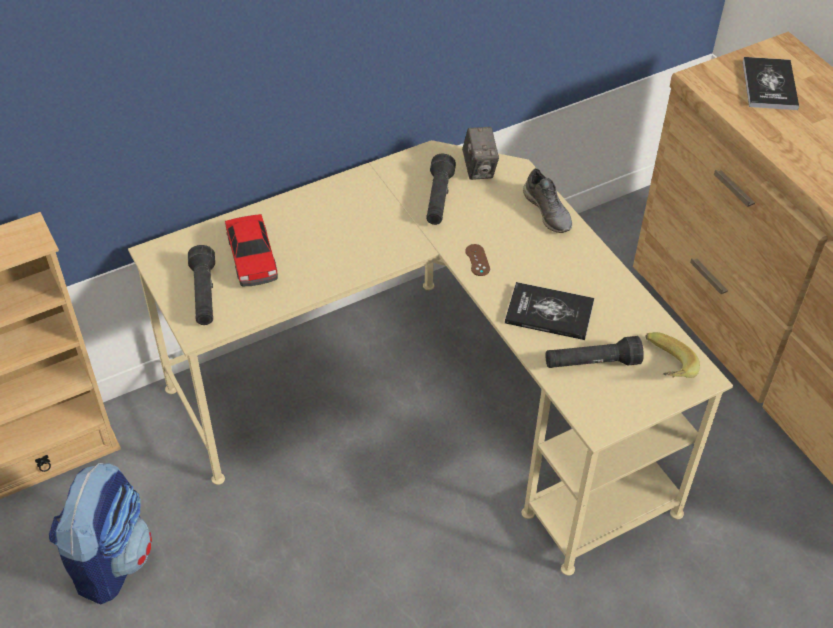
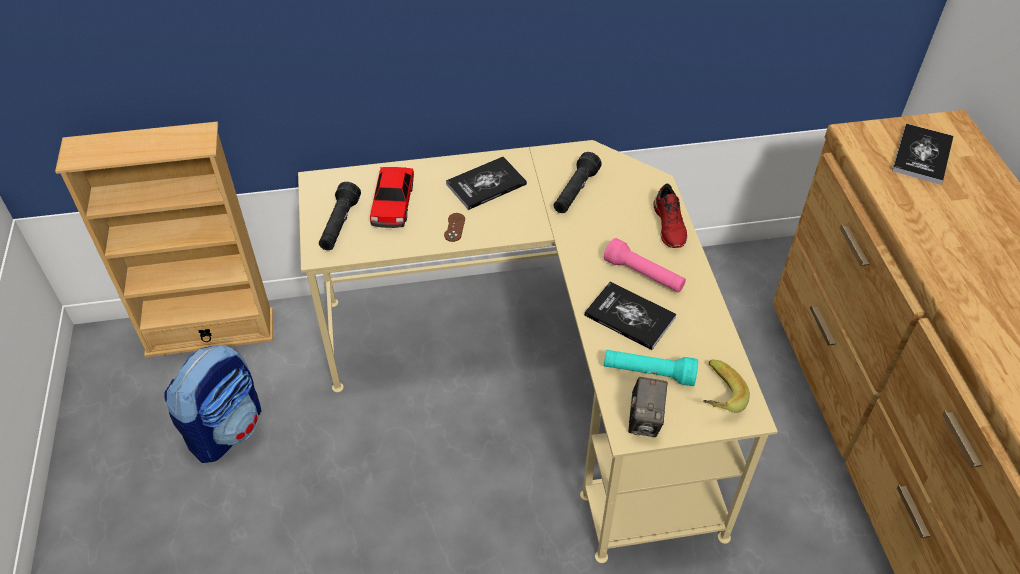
camera: 20 degrees right, 0 degrees up
camera [462,127,499,180] -> camera moved to [628,377,668,437]
brown game controller [465,244,490,276] -> brown game controller moved to [444,213,465,242]
grey shoe [523,168,572,233] -> red shoe [653,183,687,248]
black flashlight [546,336,644,368] -> turquoise flashlight [604,350,698,386]
none -> book [446,156,527,210]
none -> pink flashlight [604,238,686,292]

